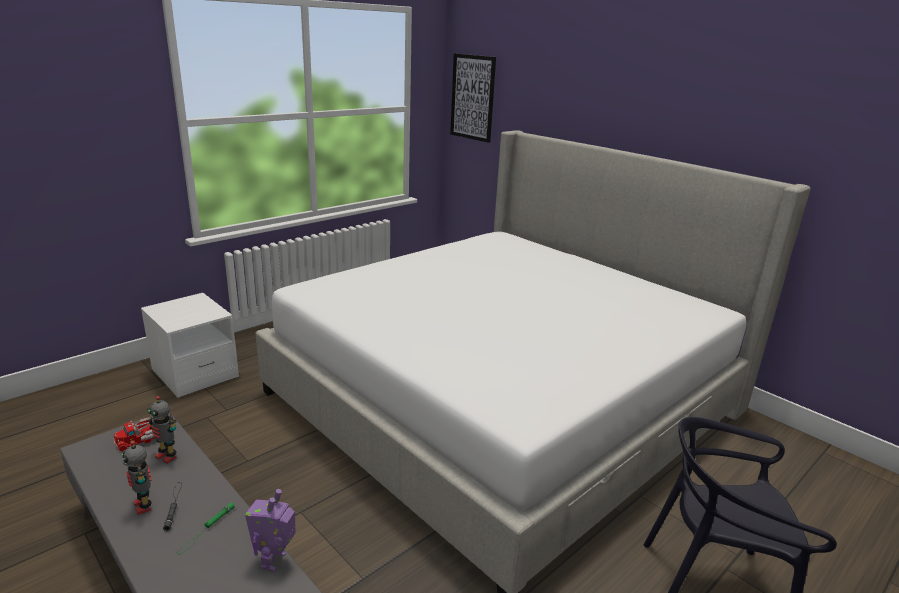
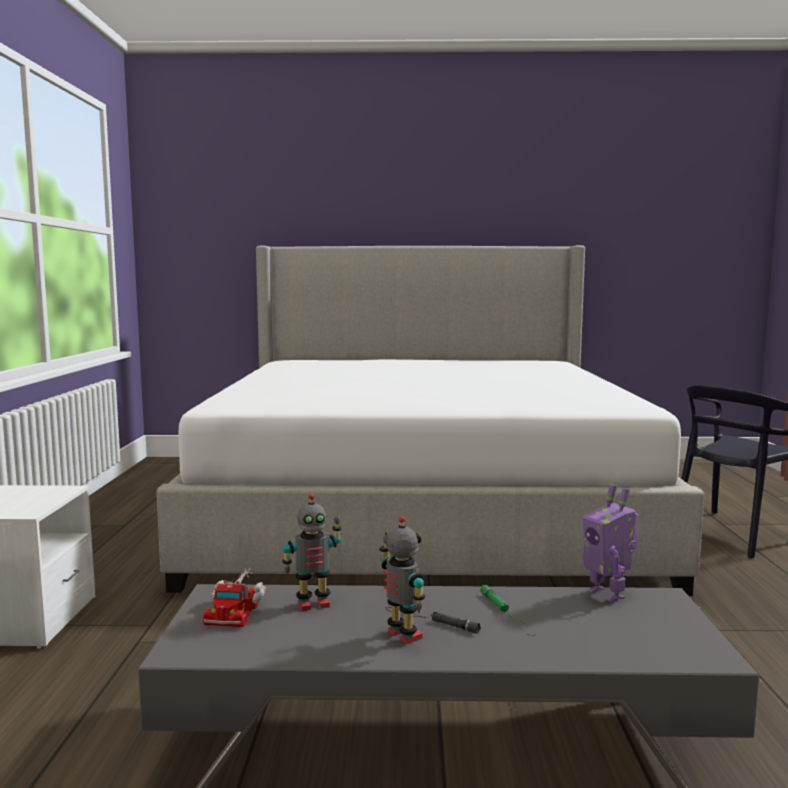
camera: 45 degrees left, 15 degrees down
toy robot [122,441,152,515] -> toy robot turned 135 degrees counterclockwise [380,516,425,644]
picture [450,53,496,143] -> none

